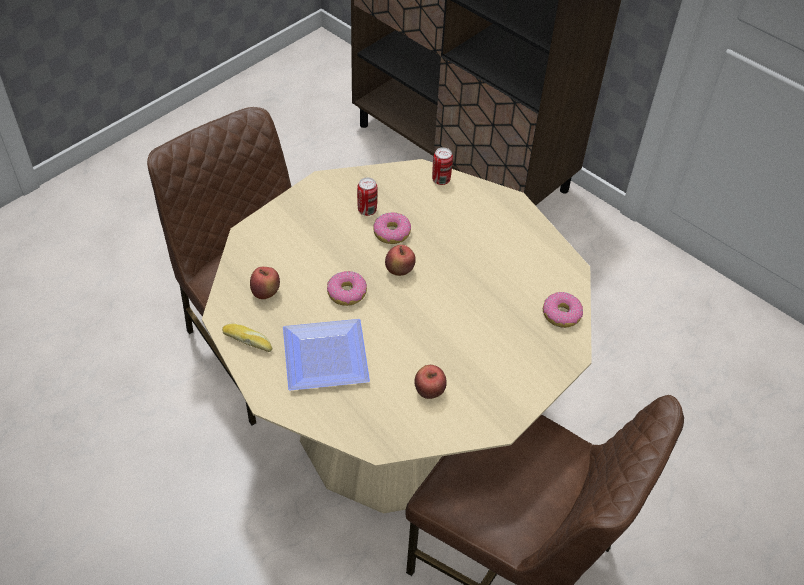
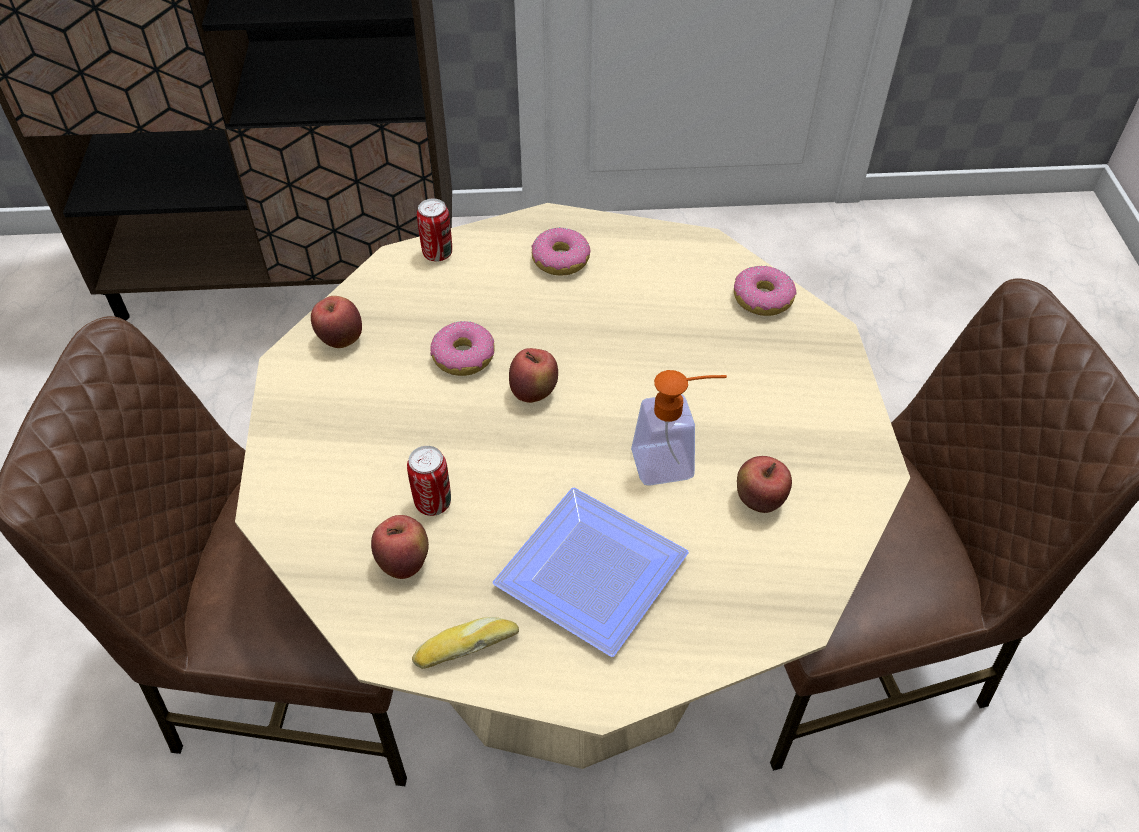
camera: 45 degrees left, 0 degrees up
donut [327,271,367,306] -> donut moved to [531,227,590,276]
can [357,177,377,216] -> can moved to [407,446,451,516]
none -> apple [311,296,362,348]
none -> soap dispenser [631,370,727,486]

